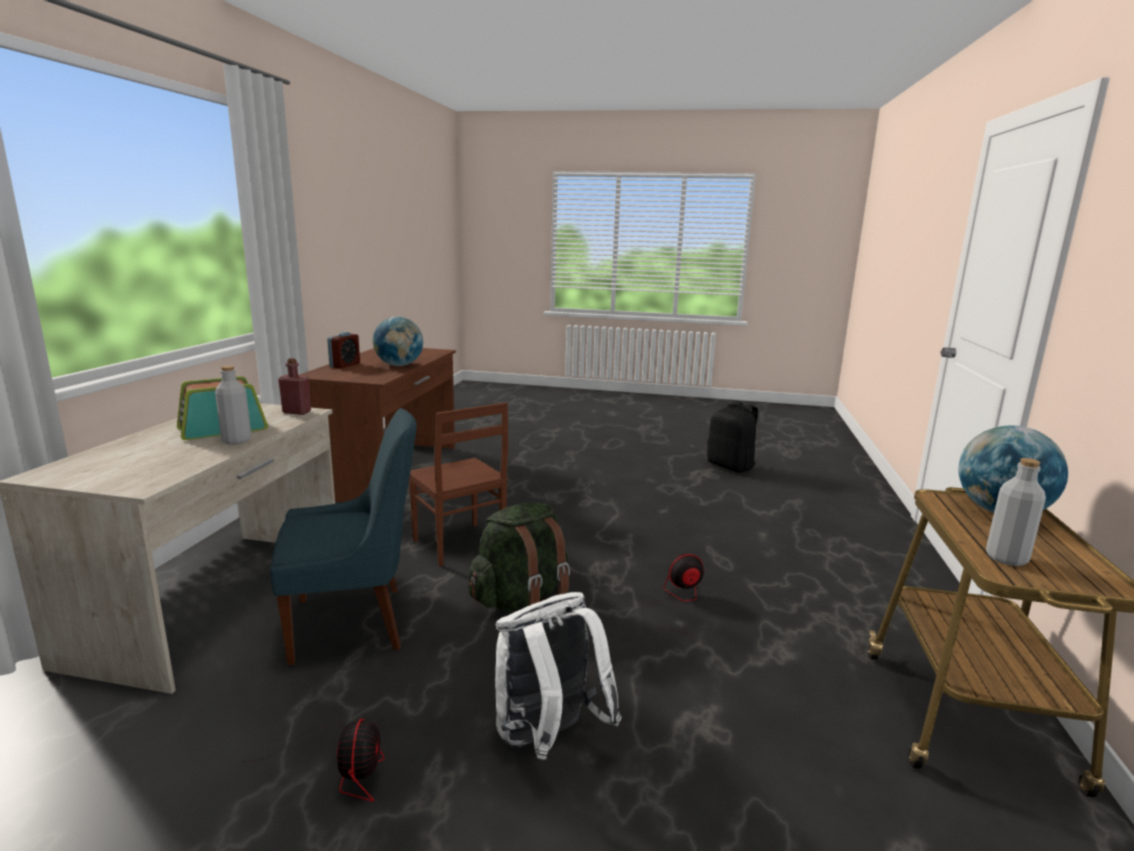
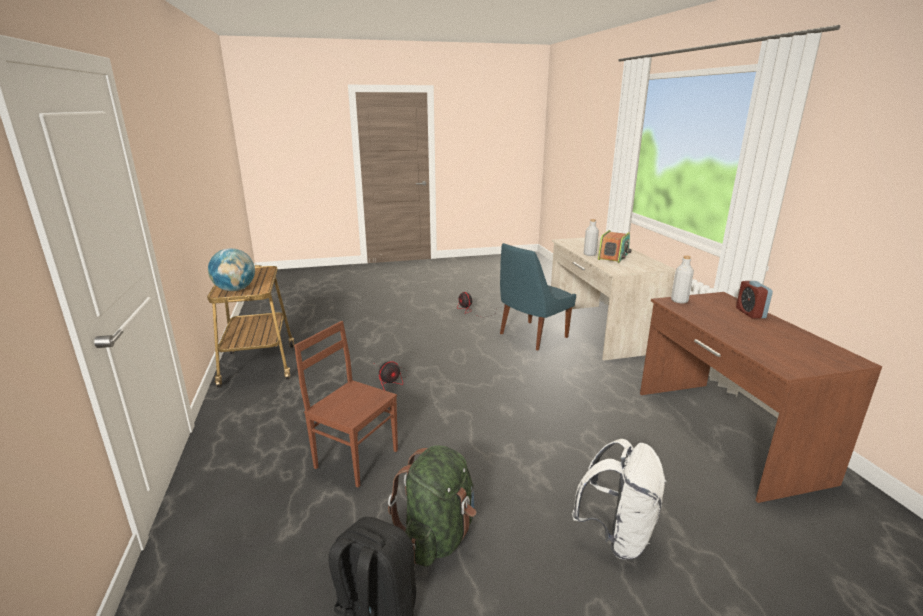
camera: 155 degrees right, 5 degrees up
red bottle [278,358,311,415] -> none
globe [373,317,423,366] -> none
brown chair [409,403,508,566] -> brown chair moved to [294,321,398,487]
green backpack [469,502,570,613] -> green backpack moved to [388,445,476,567]
white backpack [495,592,622,760] -> white backpack moved to [572,439,667,560]
grey bottle [986,458,1046,566] -> grey bottle moved to [671,255,694,303]

